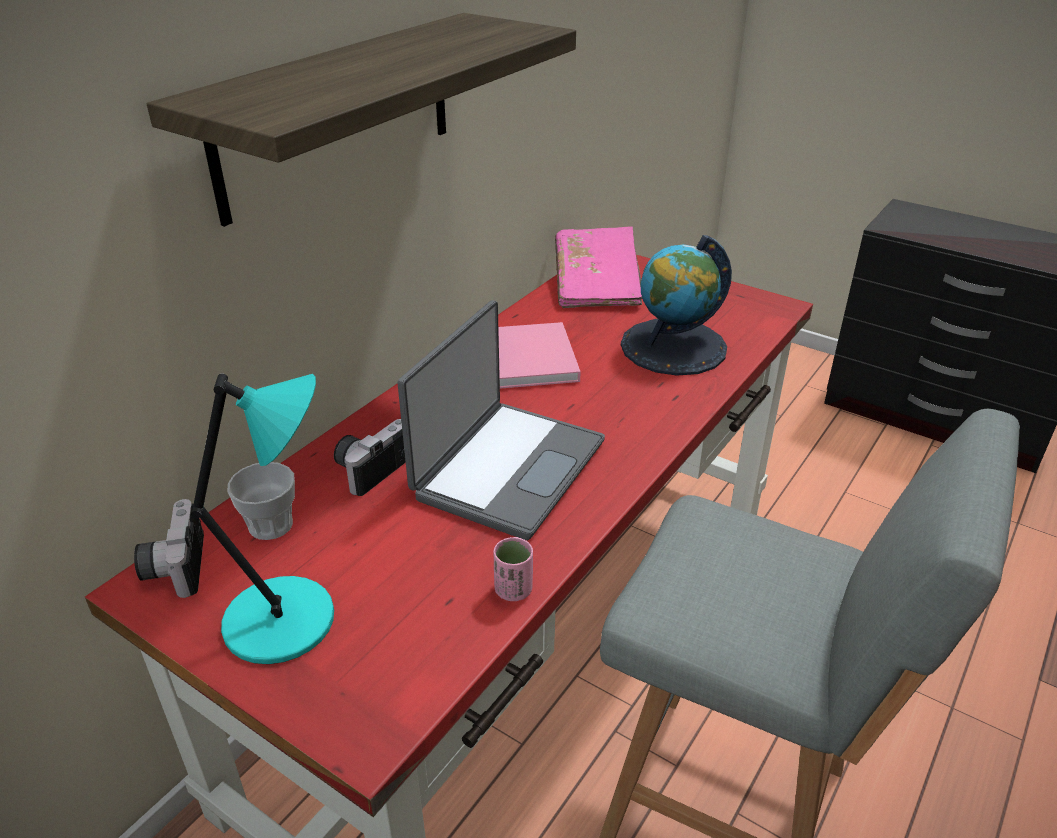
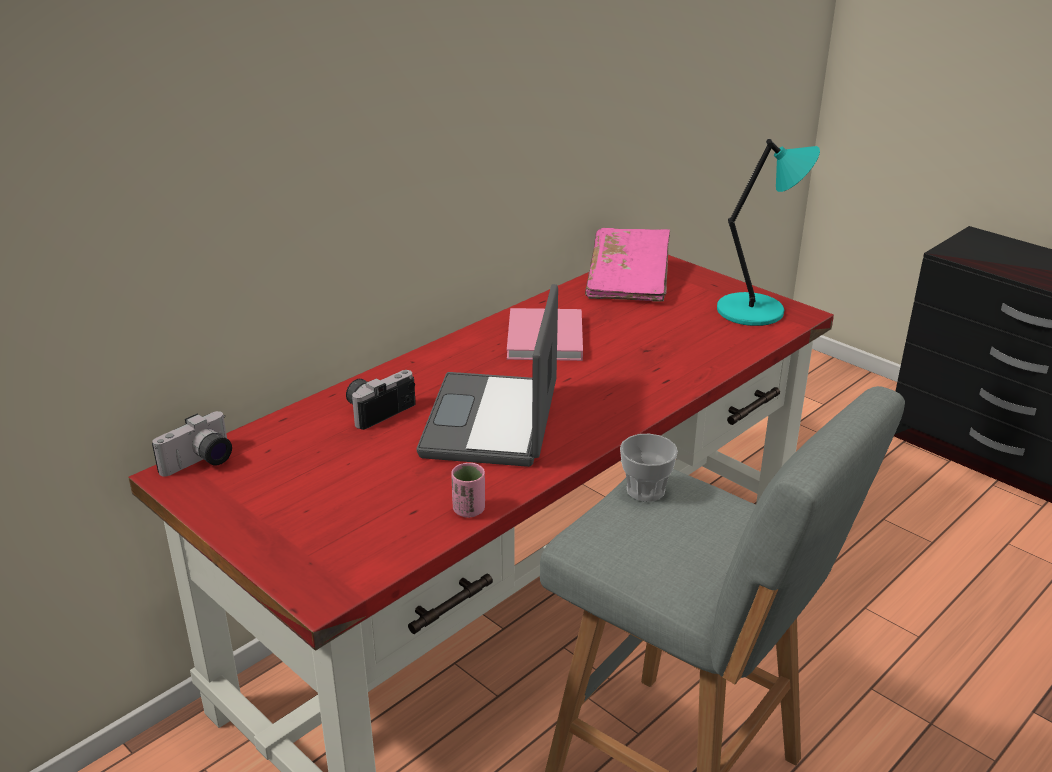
camera: 10 degrees right, 5 degrees down
camera [134,499,204,598] -> camera turned 135 degrees counterclockwise [152,411,232,477]
shelf [147,13,576,227] -> none
turquoise table lamp [191,373,334,664] -> turquoise table lamp moved to [717,139,820,326]
cup [228,462,295,540] -> cup moved to [620,434,678,502]
laptop [397,300,605,540] -> laptop turned 150 degrees clockwise [416,284,558,467]
globe [621,235,732,376] -> none

